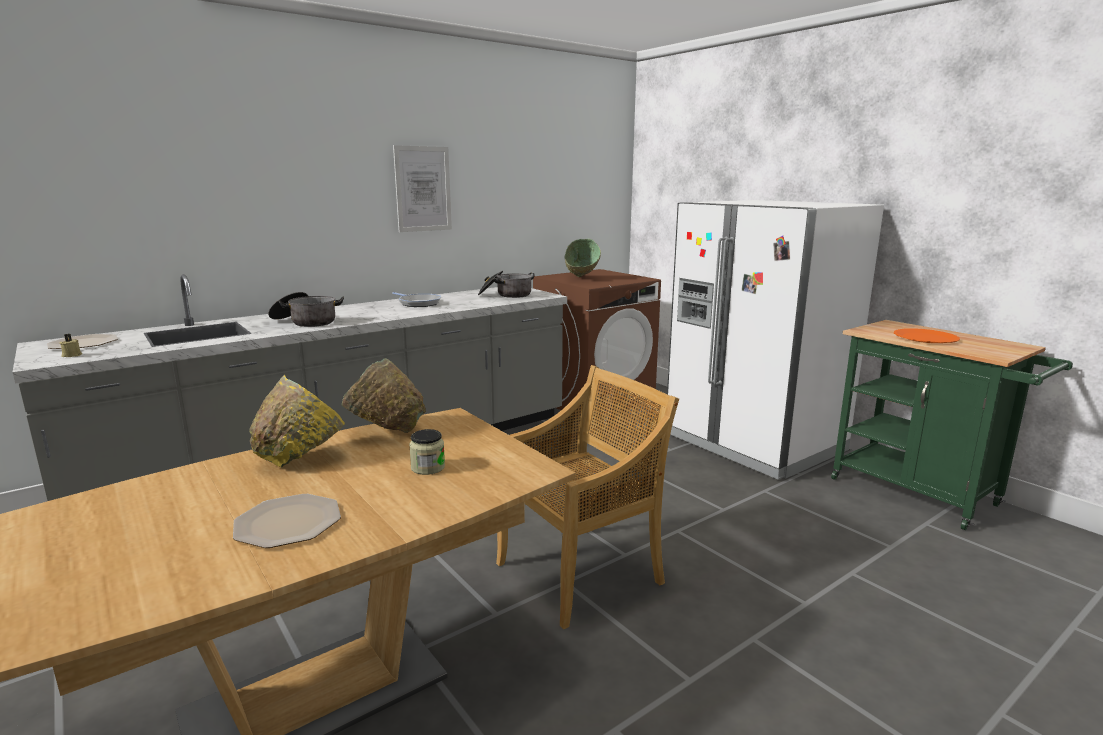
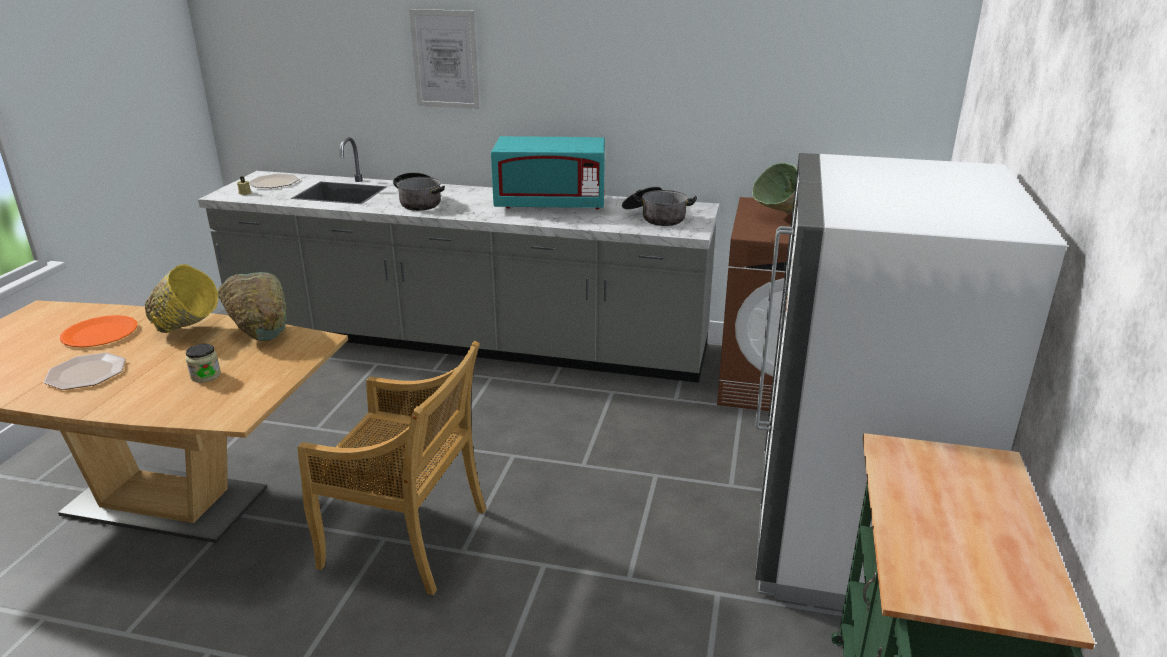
camera: 50 degrees right, 10 degrees up
frying pan [392,292,441,307] -> turquoise microwave [491,136,605,210]
picture [393,145,452,232] -> picture moved to [409,9,480,109]
orange plate [894,328,960,343] -> orange plate moved to [60,315,138,347]

